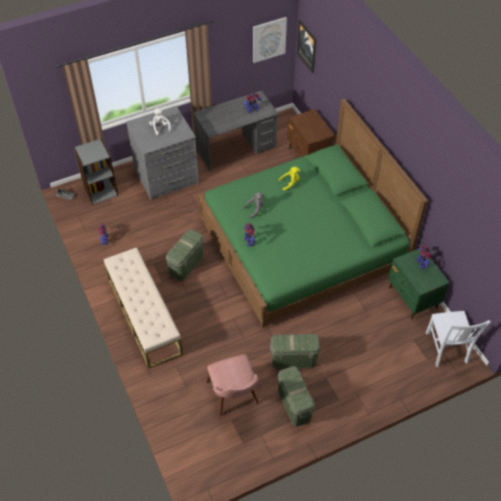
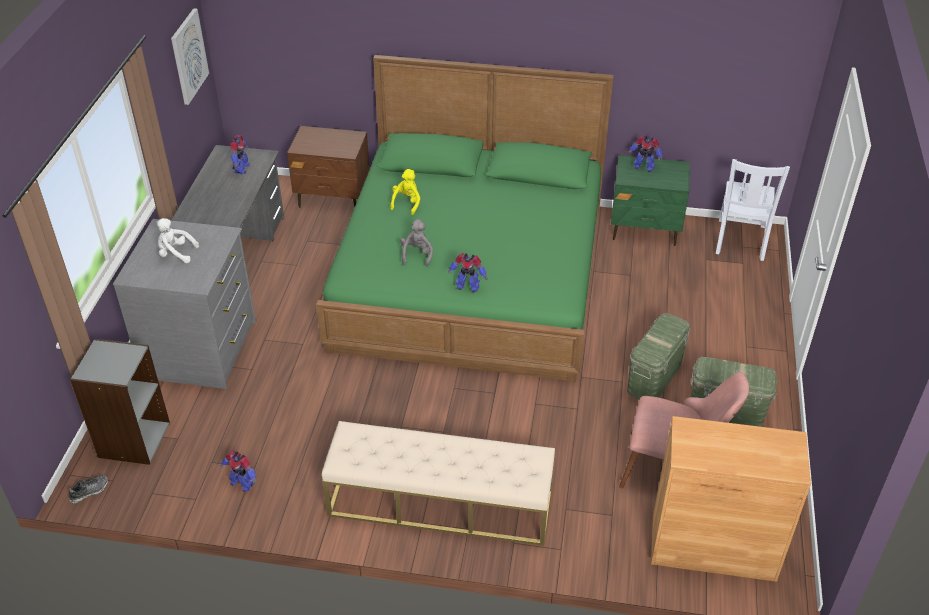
camera: 55 degrees left, 10 degrees down
green storage box [166,229,204,281] -> none
picture [297,20,316,73] -> none
white chair [426,311,491,367] -> white chair turned 75 degrees clockwise [716,159,790,261]
none -> brown cabinet [651,416,811,582]

